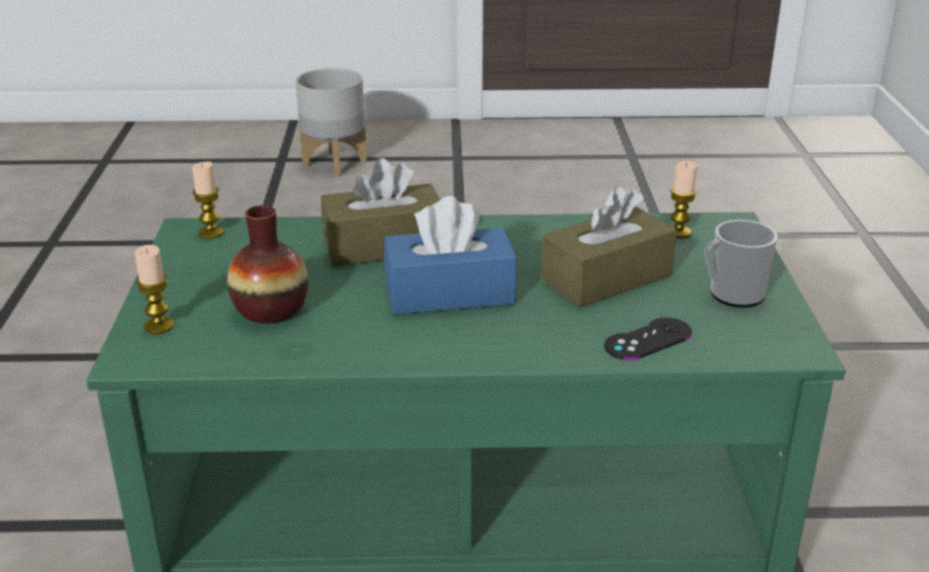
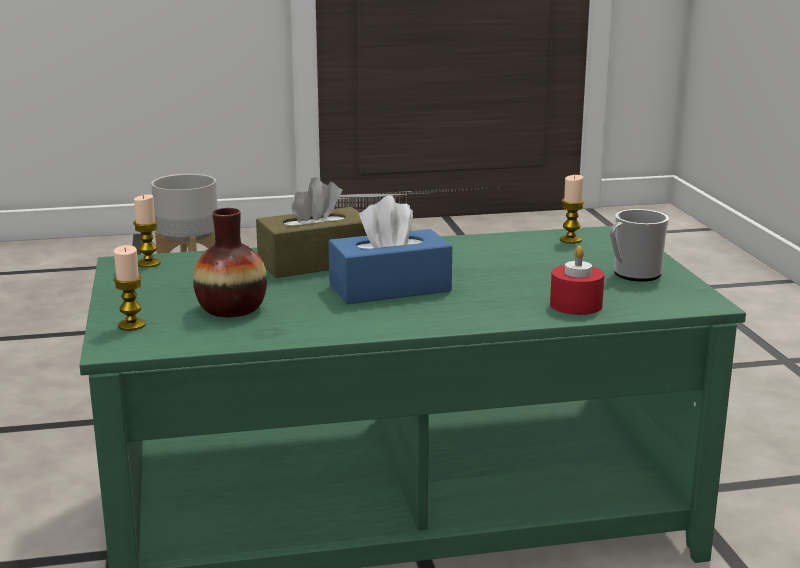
camera: 10 degrees left, 10 degrees down
brown tissue box [541,186,677,307] -> none
black game controller [604,317,692,360] -> red candle [550,246,604,315]

